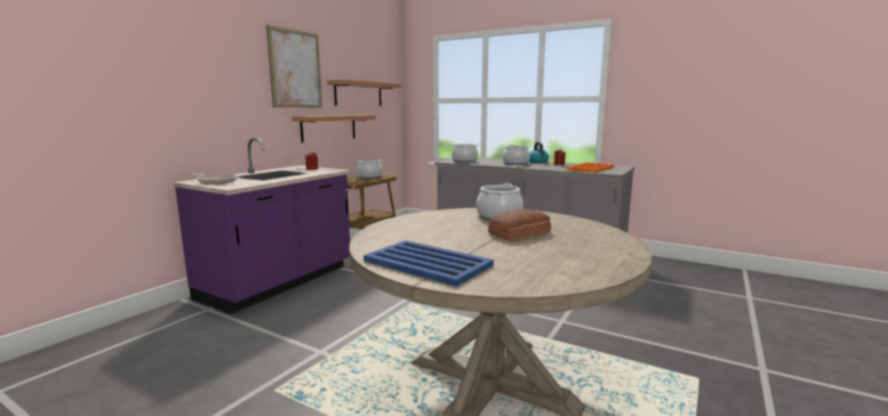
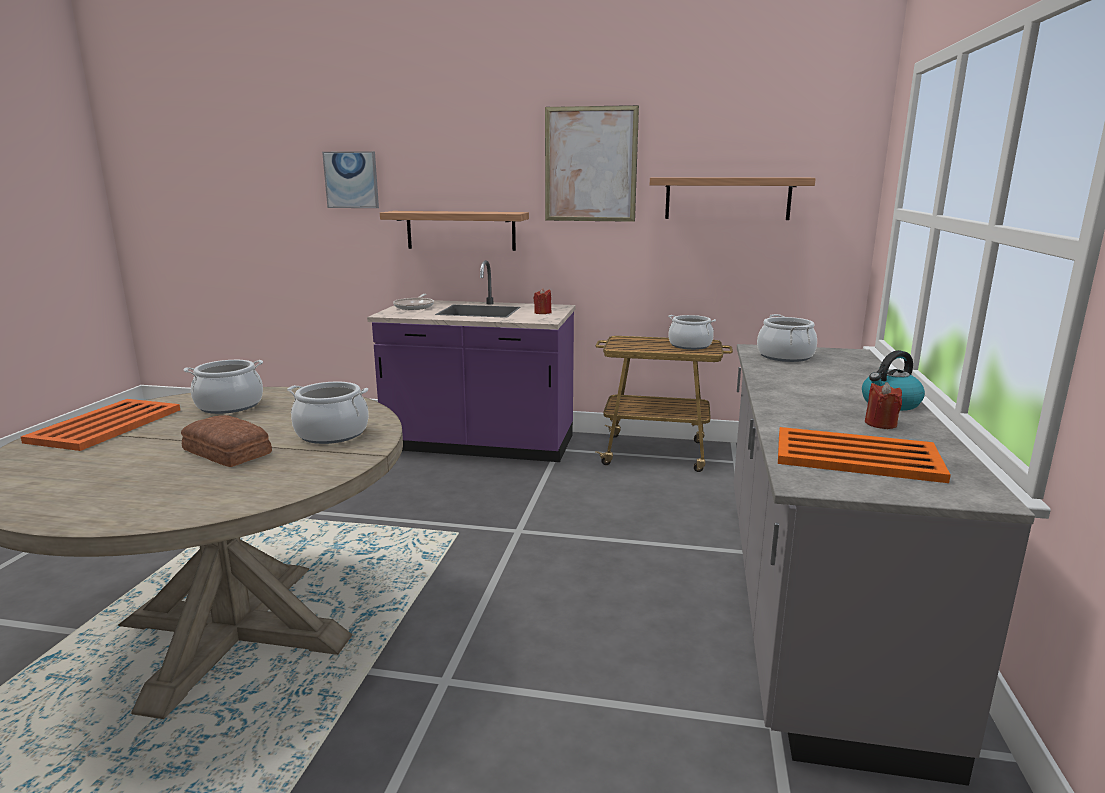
camera: 70 degrees right, 5 degrees up
shelf [292,115,376,143] -> shelf moved to [380,211,529,251]
blue tray [364,240,494,287] -> orange tray [21,399,180,451]
cooking pot [502,145,530,165] -> cooking pot moved to [184,360,263,414]
none -> picture [322,151,379,208]

